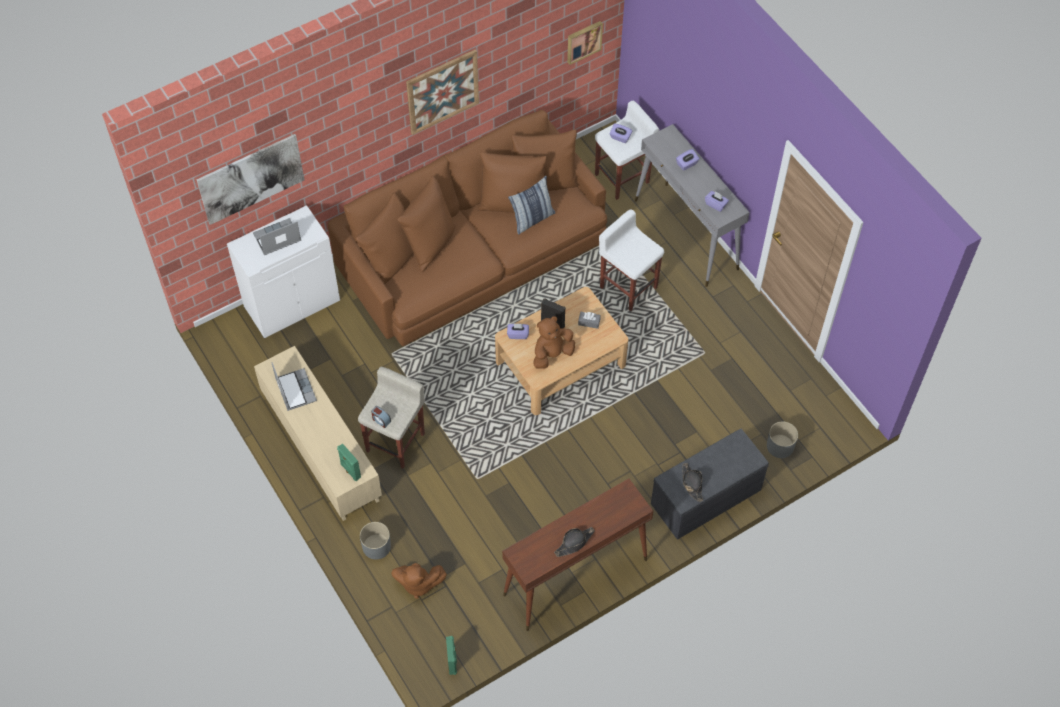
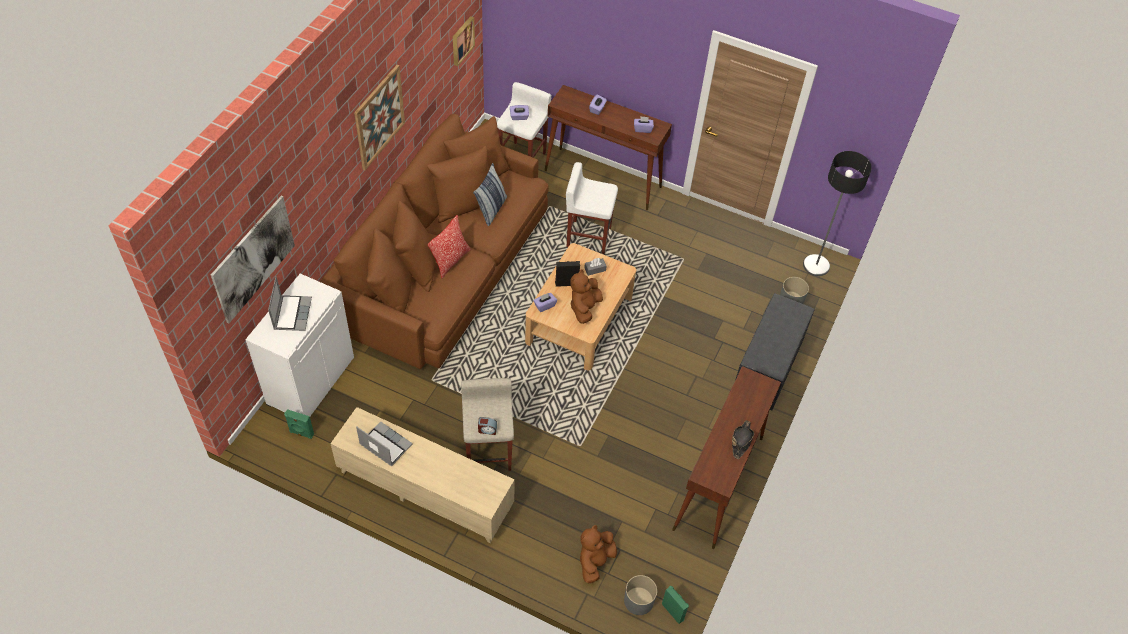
camera: 35 degrees left, 5 degrees down
laptop [253,218,301,255] -> laptop turned 150 degrees clockwise [268,276,312,331]
green speaker [337,444,361,481] -> green speaker moved to [284,409,314,439]
grey planter [360,522,391,560] -> grey planter moved to [624,575,657,615]
brown plush toy [391,563,447,599] -> brown plush toy turned 150 degrees clockwise [580,525,617,584]
grey console table [635,124,750,287] -> brown console table [545,85,672,210]
black hat [683,463,703,502] -> none
none -> pillow [428,215,471,279]
none -> floor lamp [803,151,872,276]

